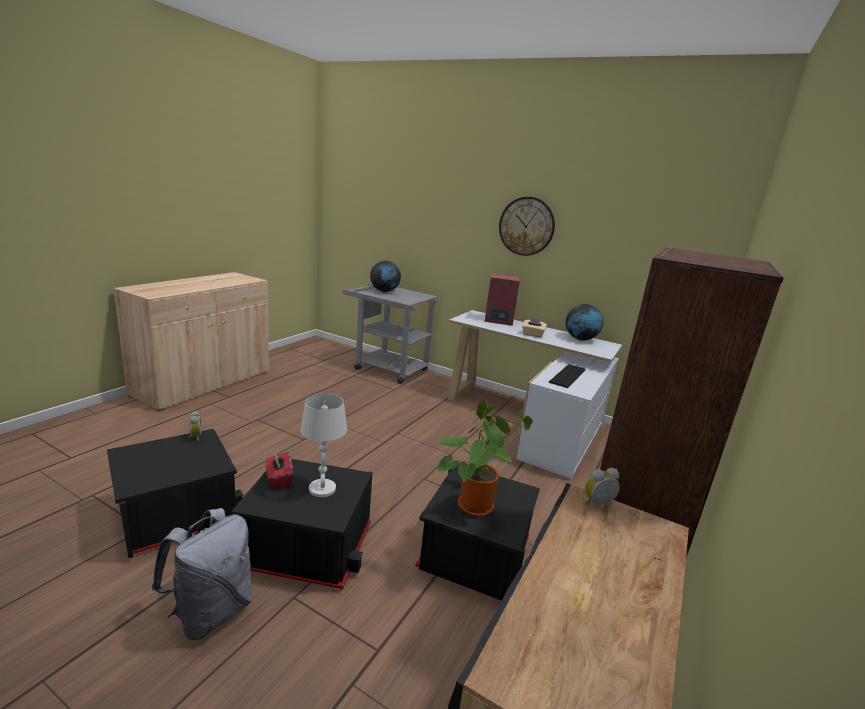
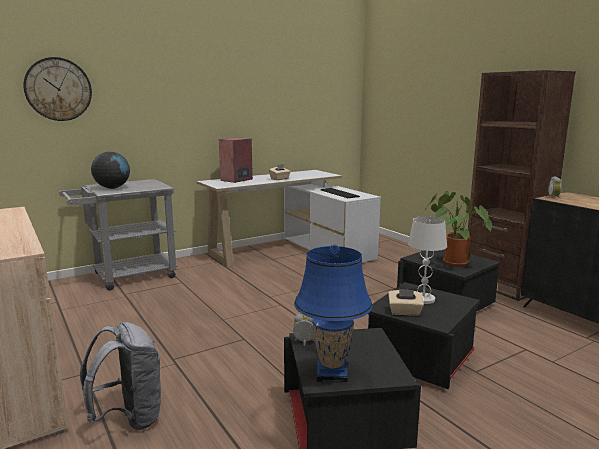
camera: 60 degrees left, 5 degrees down
grey backpack [152,508,252,640] -> grey backpack moved to [80,322,162,430]
red tissue box [266,452,293,489] -> beige tissue box [388,289,424,316]
wall clock [499,197,555,256] -> wall clock moved to [24,57,92,121]
globe [566,304,603,341] -> none
none -> blue table lamp [294,244,373,382]

